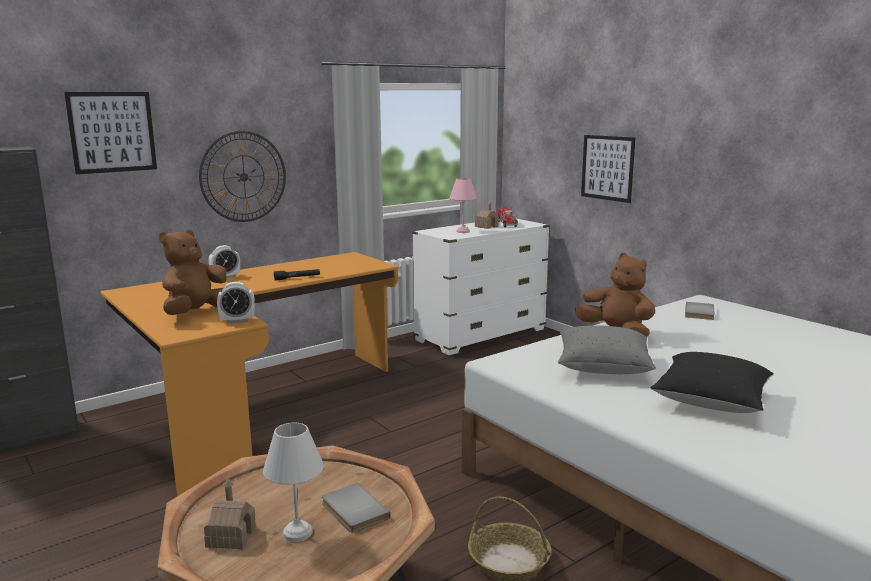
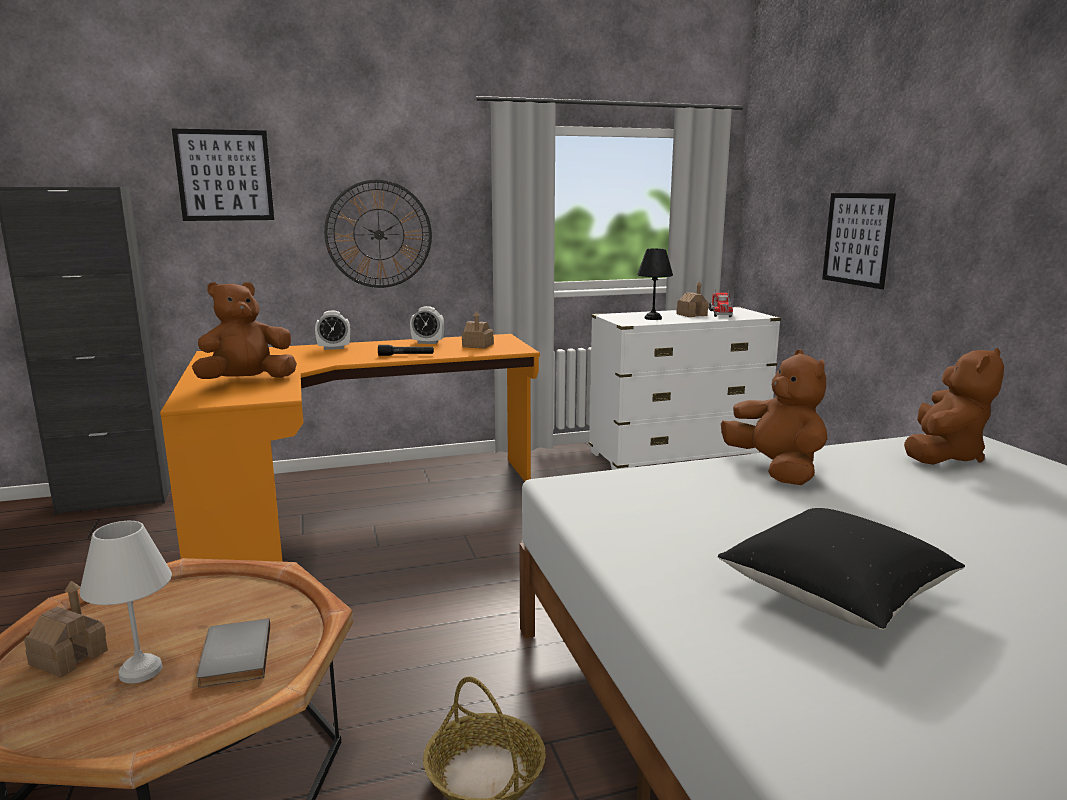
camera: 20 degrees right, 0 degrees up
alarm clock [217,282,255,324] -> alarm clock moved to [410,306,444,344]
pink table lamp [450,178,477,233] -> black table lamp [637,248,673,320]
grey pillow [558,325,656,374] -> none
grey book [685,302,714,320] -> brown plush toy [904,348,1004,465]
none -> toy house [462,311,494,349]

